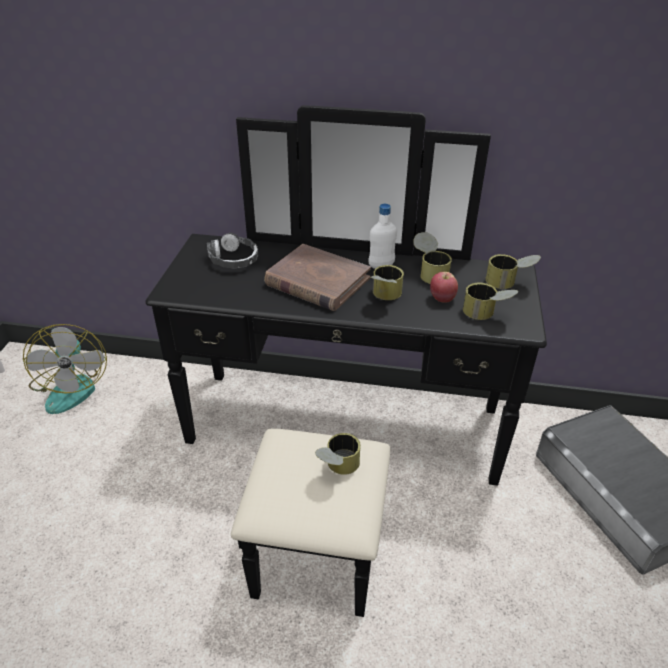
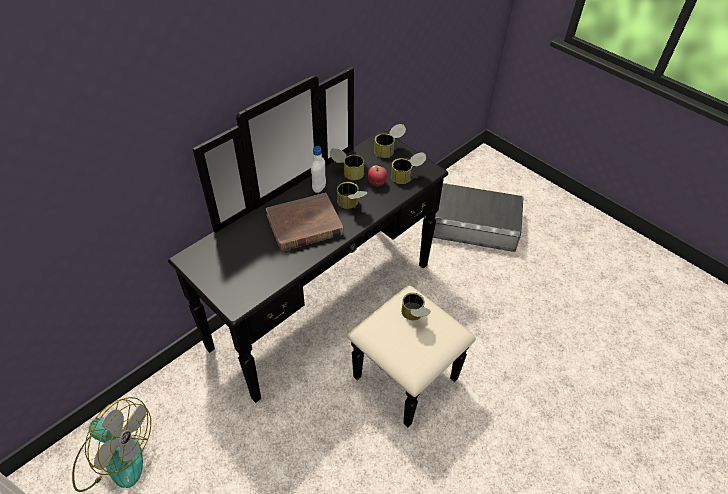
camera: 55 degrees left, 10 degrees up
headphones [207,232,258,269] -> none

